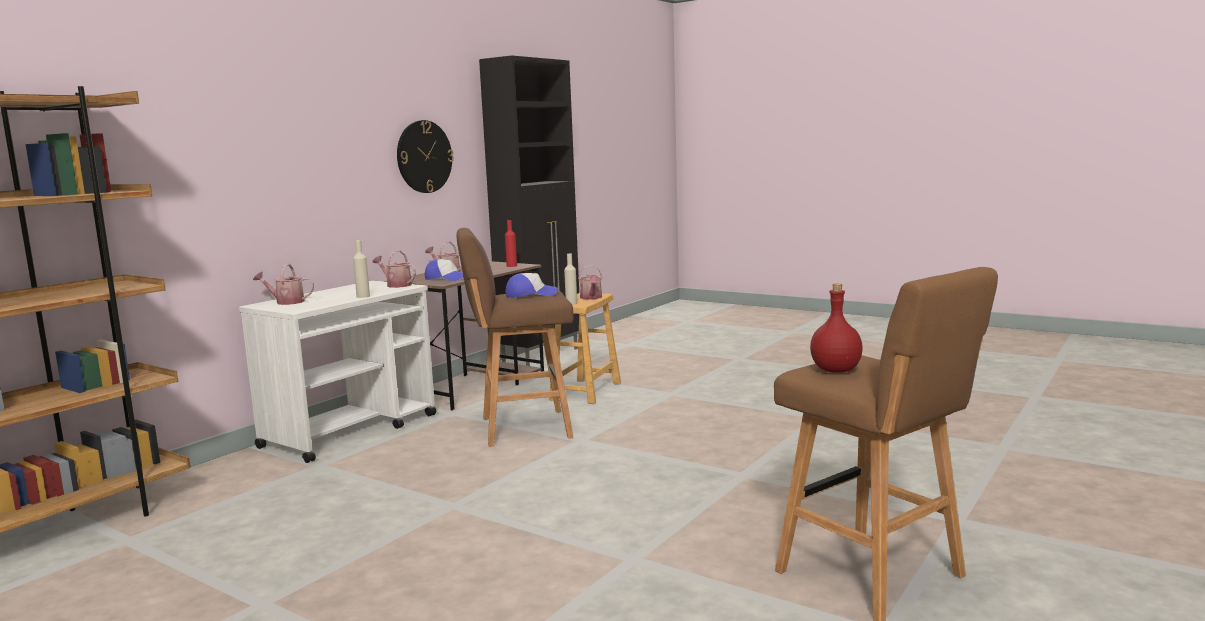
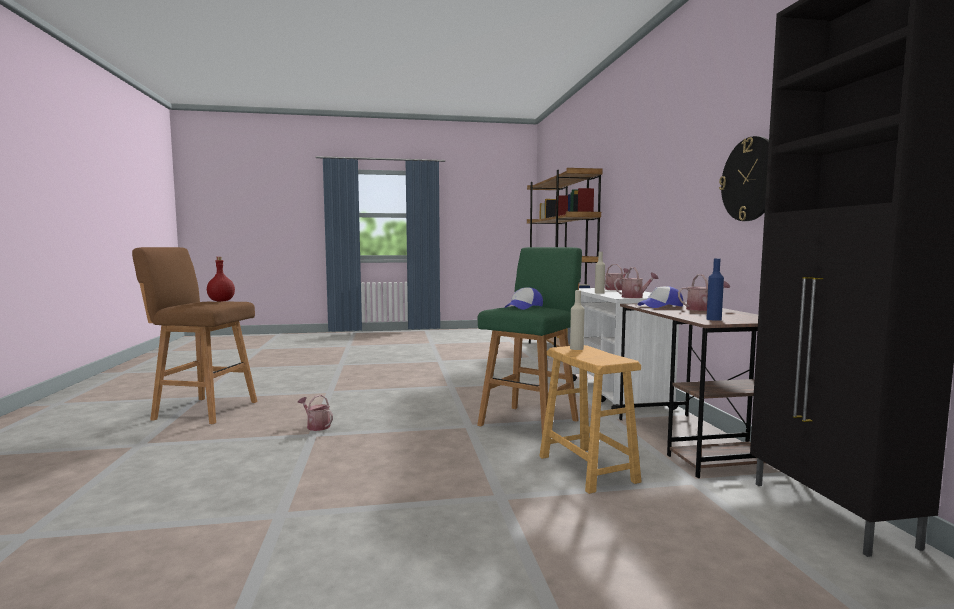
camera: 135 degrees right, 5 degrees down
brown stool [457,228,574,447] -> green stool [477,247,582,435]
red bottle [505,220,517,267] -> blue bottle [706,258,724,321]
watering can [578,265,602,300] -> watering can moved to [298,395,333,431]

